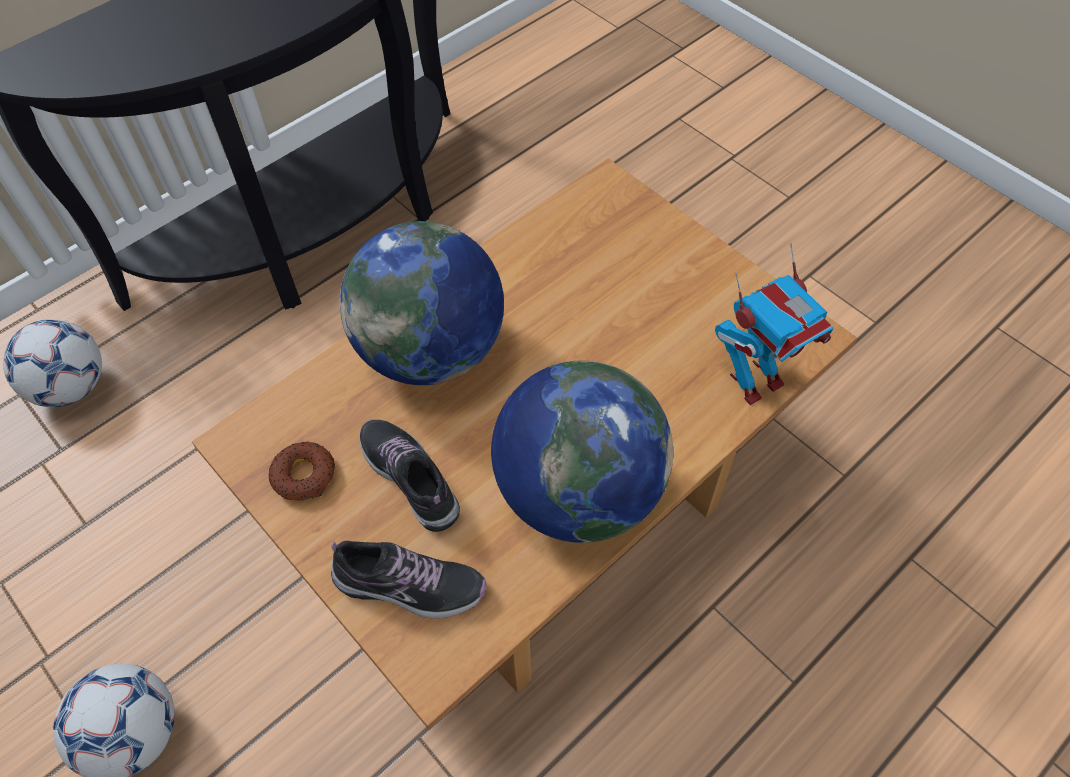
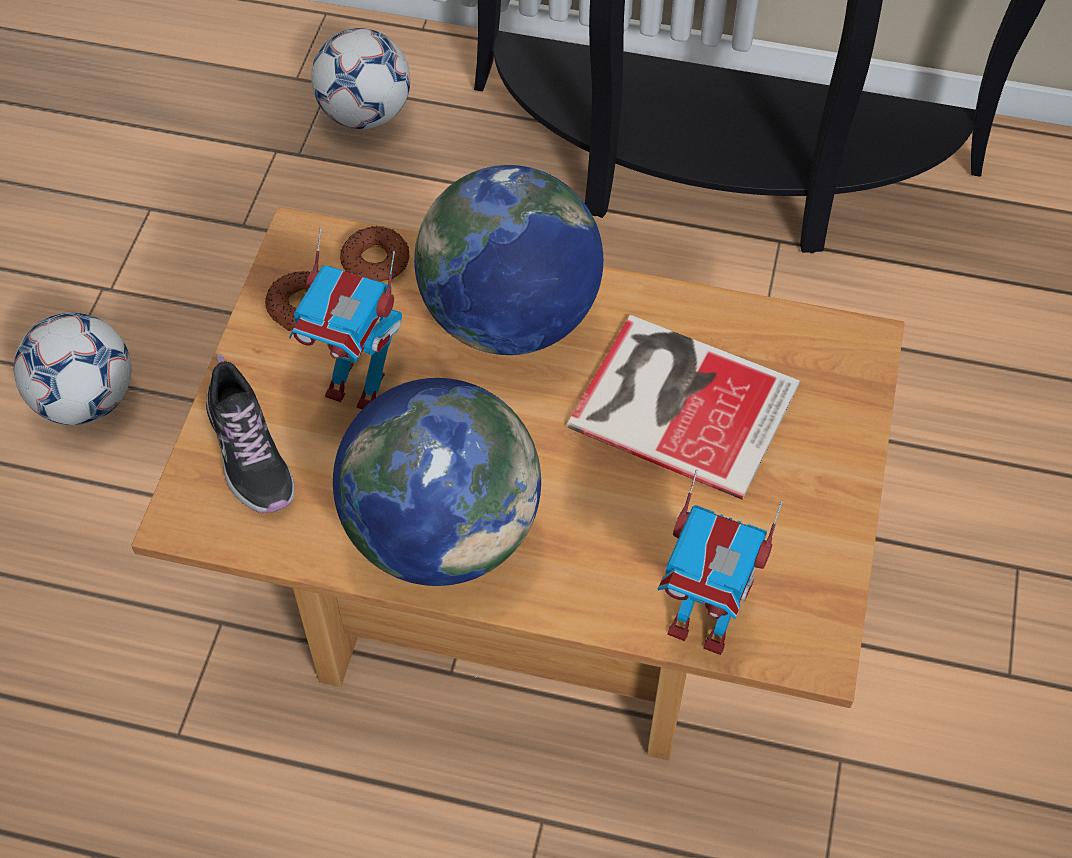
camera: 55 degrees right, 0 degrees up
shoe [359,419,460,532] -> toy robot [289,228,402,409]
none -> donut [340,226,409,283]
none -> book [566,315,800,500]

